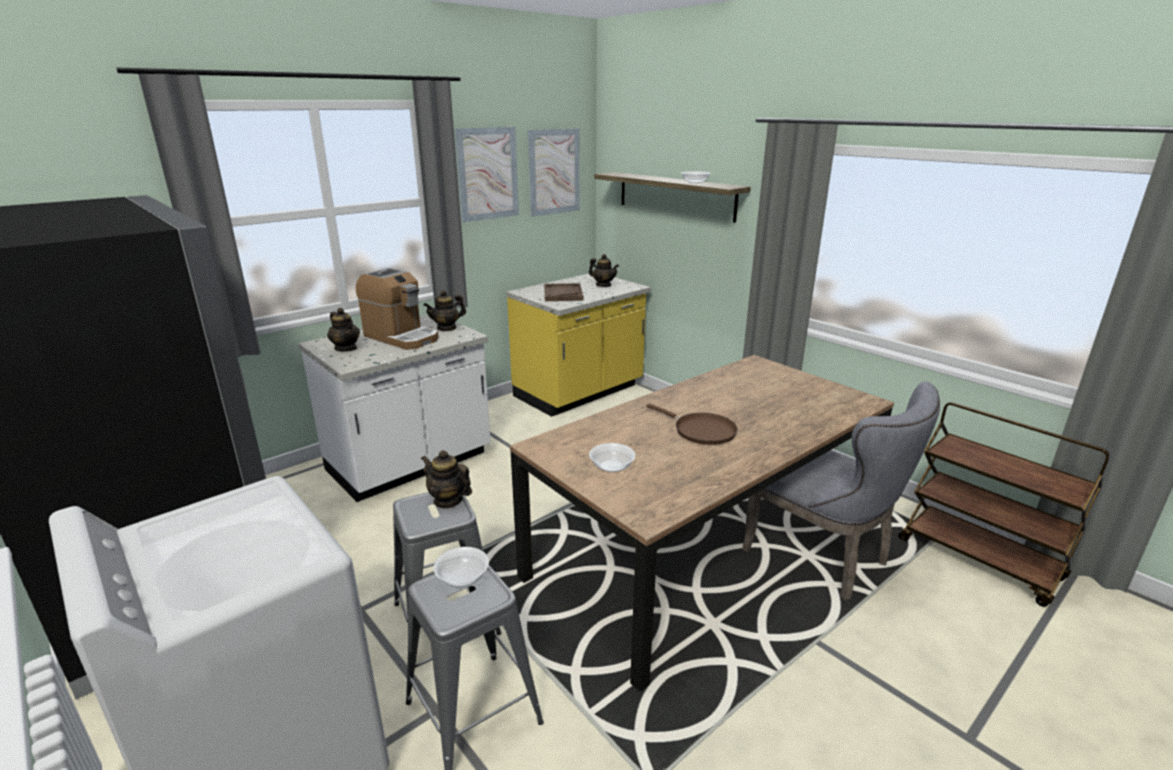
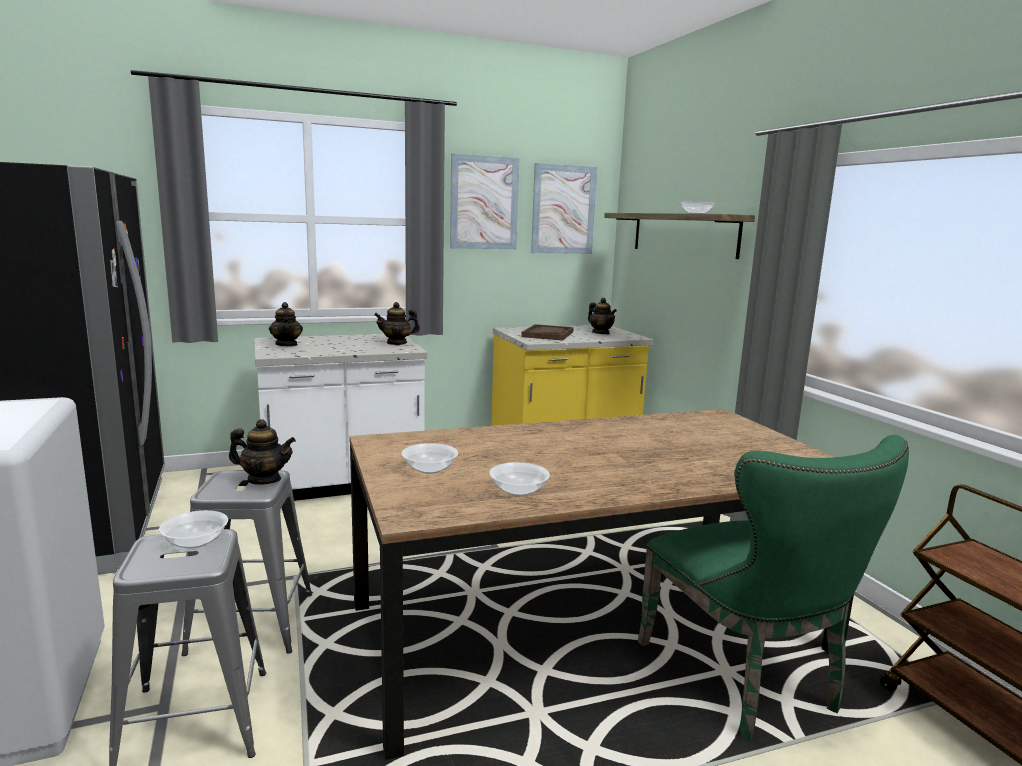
camera: 20 degrees right, 10 degrees down
coffee machine [356,268,439,350] -> none
teapot [421,450,472,509] -> teapot turned 135 degrees clockwise [229,419,296,485]
brown frying pan [647,403,738,445] -> none
grey chair [742,381,940,600] -> green chair [638,435,909,739]
none -> bowl [489,462,550,496]

